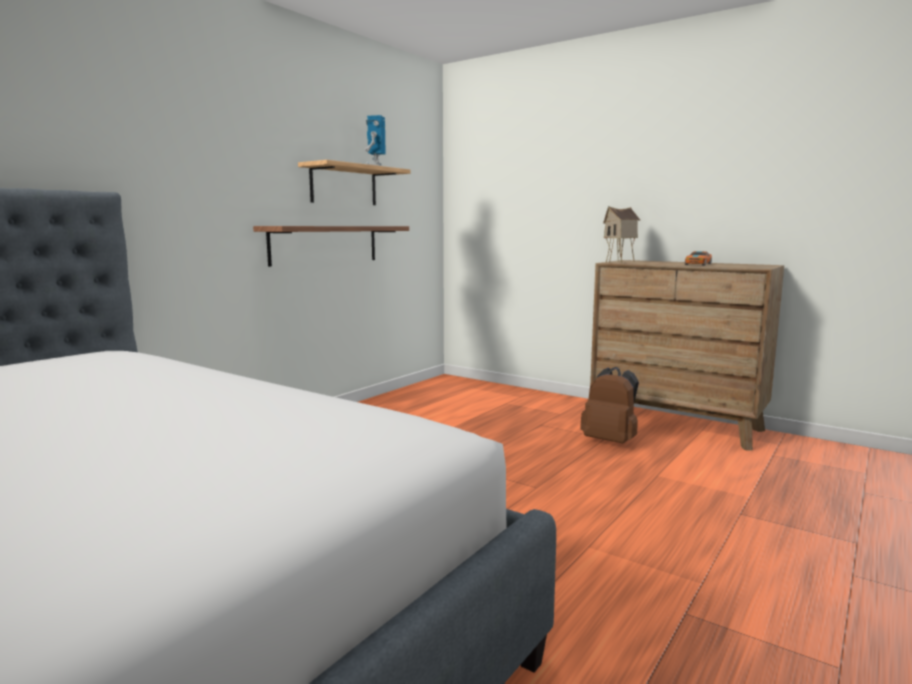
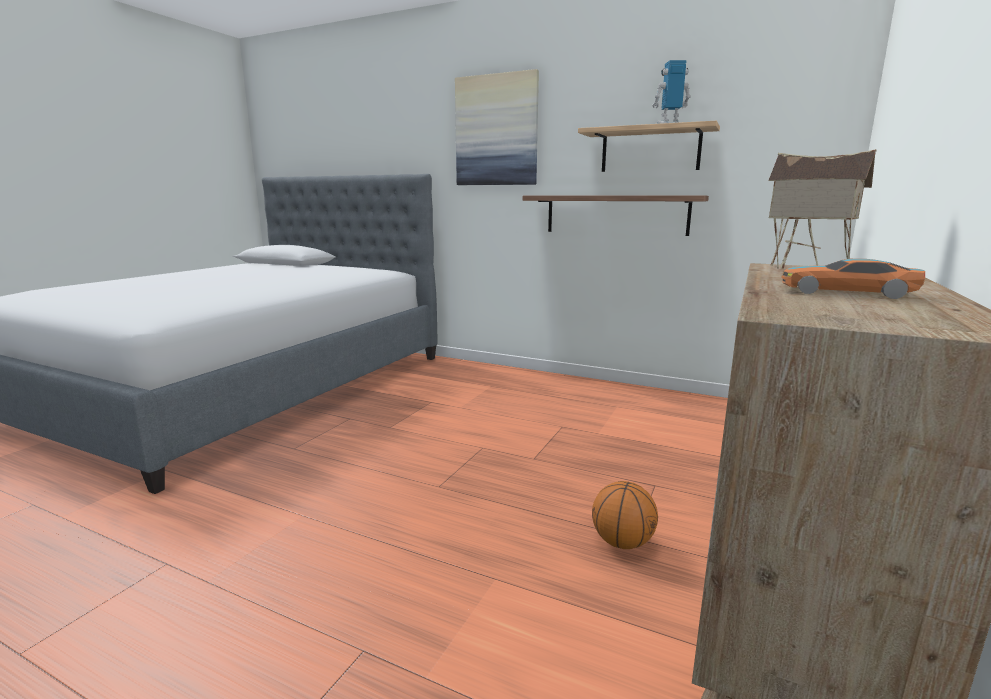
camera: 80 degrees right, 5 degrees up
brown backpack [580,367,639,444] -> basketball [592,481,658,549]
none -> picture [455,69,539,185]

